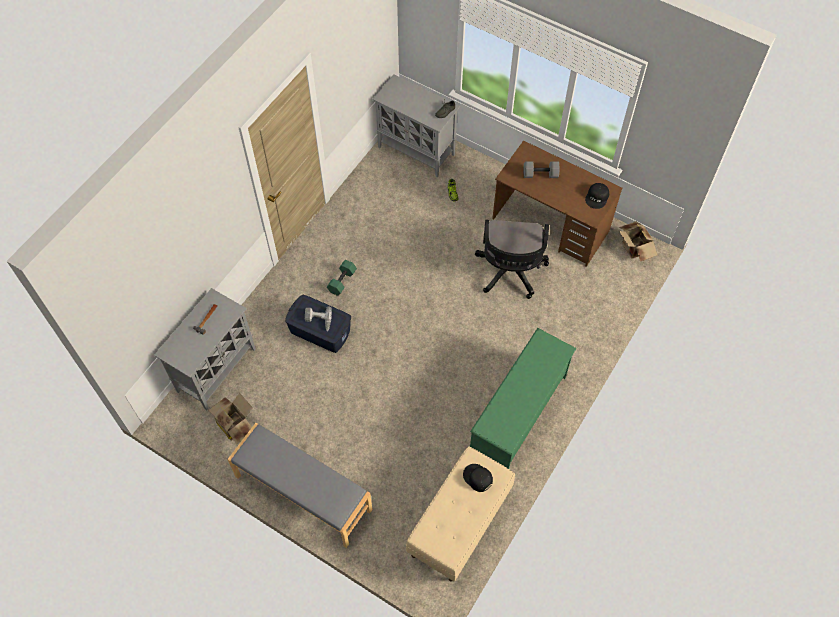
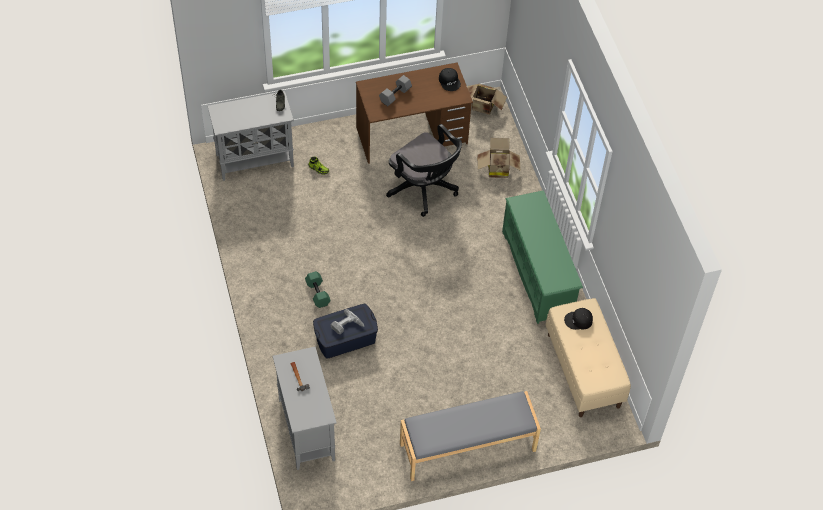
camera: 50 degrees left, 5 degrees down
cardboard box [208,393,253,444] -> cardboard box moved to [478,138,520,178]

